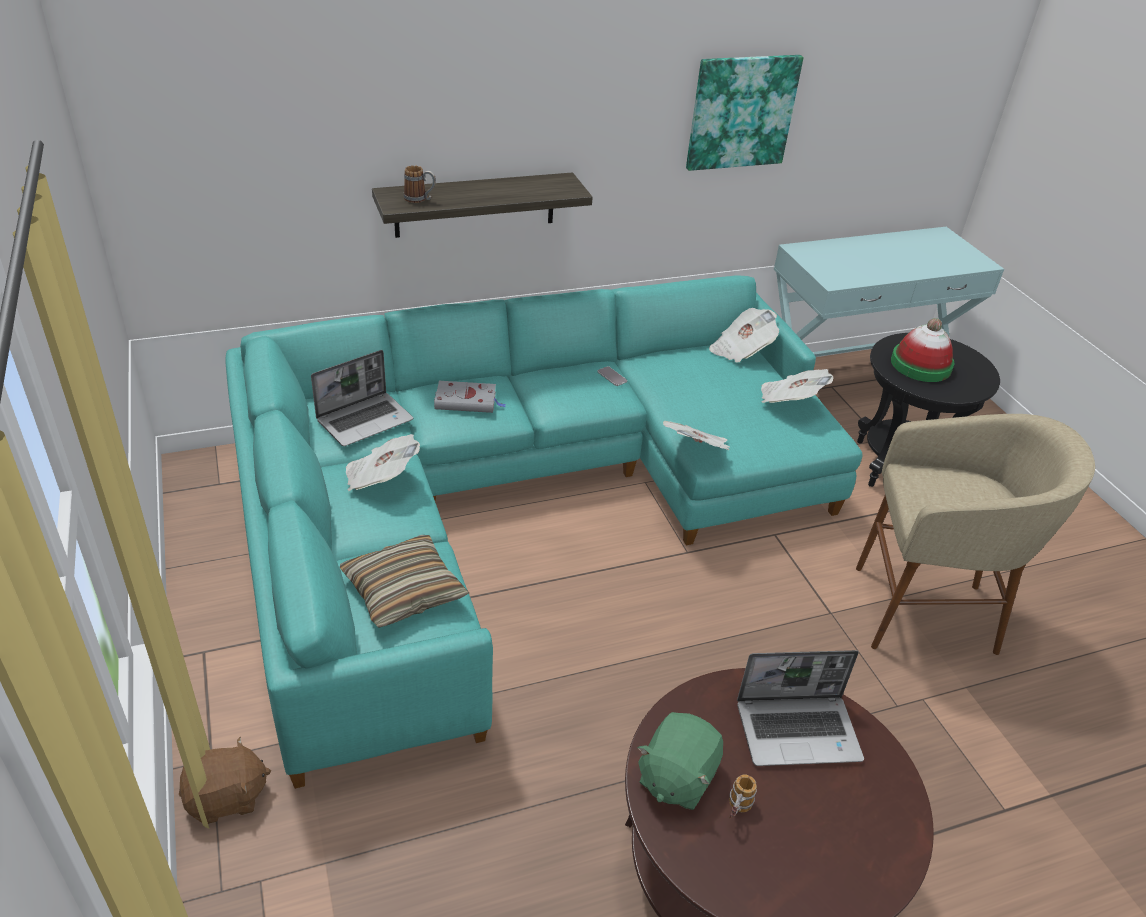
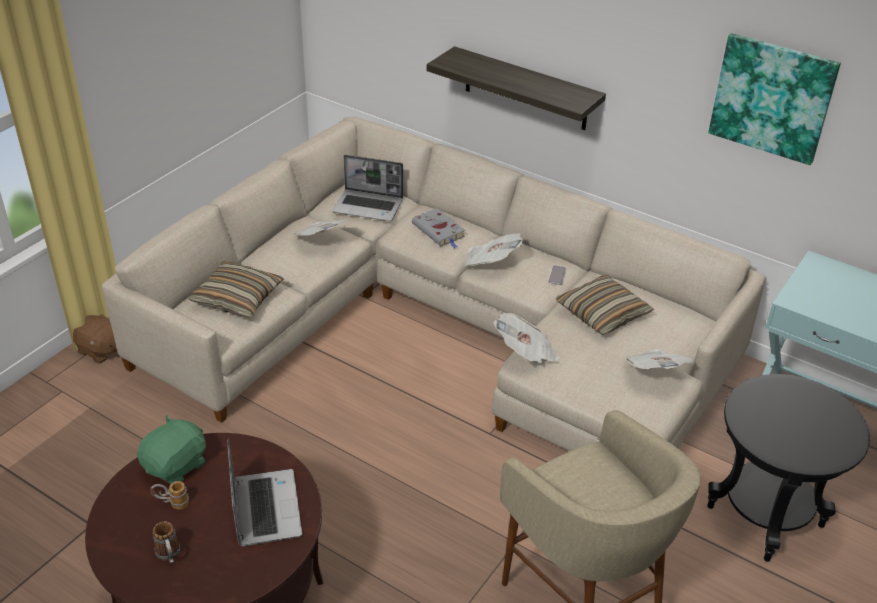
camera: 55 degrees right, 0 degrees up
turquoise sofa [225,275,862,789] -> beige sofa [101,117,766,451]
mug [404,165,436,203] -> mug moved to [153,521,180,564]
green plush toy [637,712,723,810] -> green plush toy turned 135 degrees clockwise [137,415,206,484]
newspaper [709,308,779,363] -> newspaper moved to [464,233,523,266]
laptop [737,650,864,766] -> laptop turned 150 degrees counterclockwise [227,439,302,546]
hat [891,318,954,382] -> none
none -> pillow [556,275,654,335]

